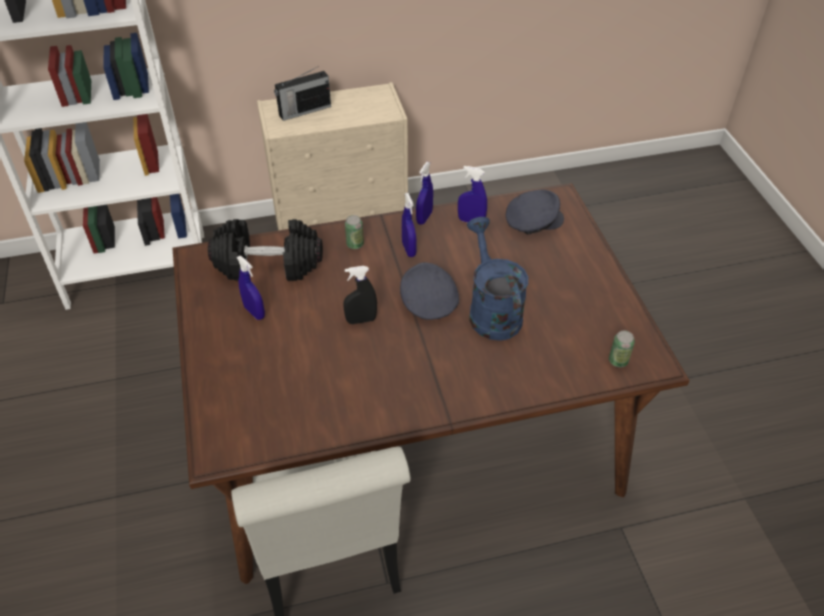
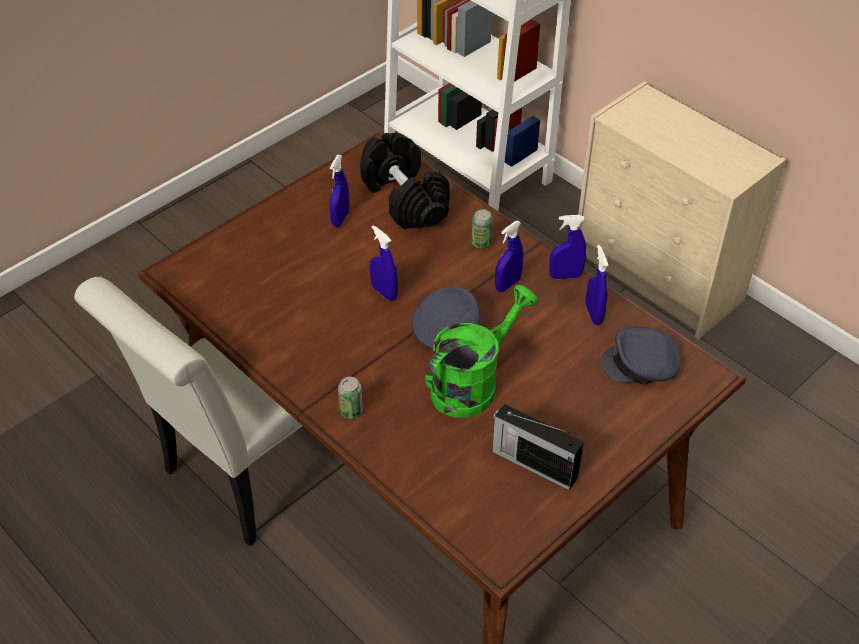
camera: 60 degrees right, 0 degrees up
radio [274,66,331,121] -> radio moved to [492,403,584,490]
black spray bottle [343,266,377,324] -> blue spray bottle [370,225,398,301]
blue watering can [467,217,528,341] -> green watering can [425,285,538,418]
grey cap [506,190,564,234] -> grey cap turned 135 degrees clockwise [601,327,681,385]
can [609,330,635,367] -> can moved to [338,377,363,419]

